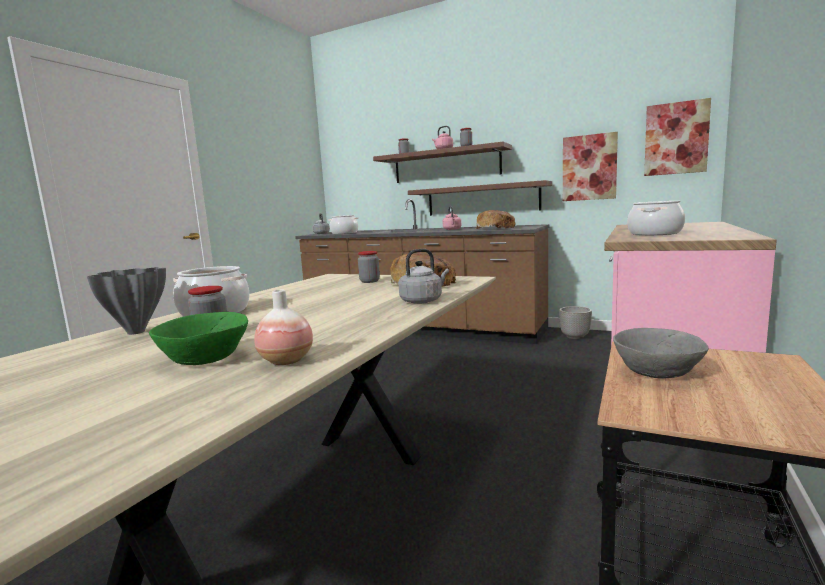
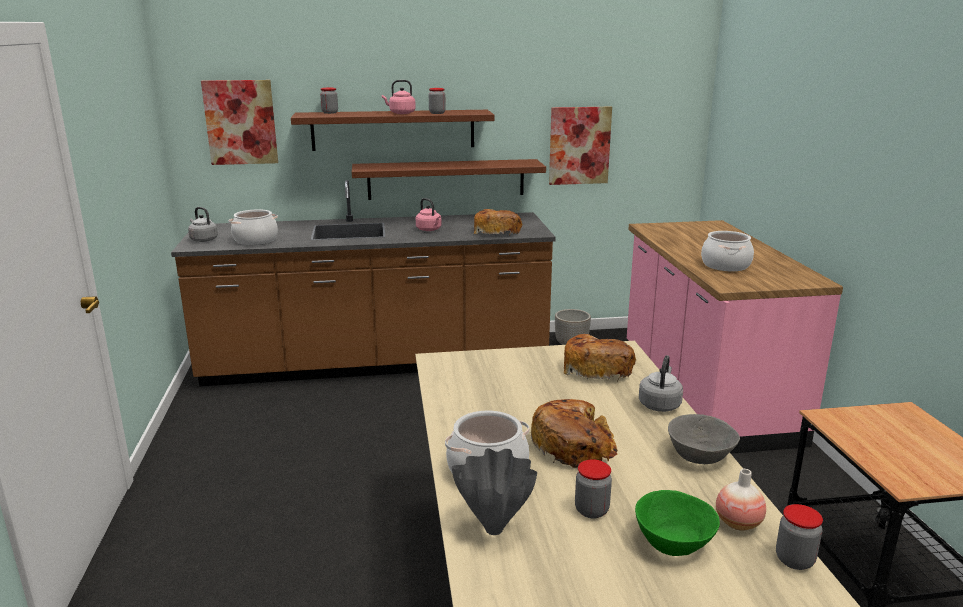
camera: 35 degrees left, 10 degrees up
jar [358,251,380,283] -> jar moved to [776,504,823,570]
grey bowl [613,328,709,378] -> grey bowl moved to [668,414,740,464]
picture [644,98,711,176] -> picture moved to [201,80,278,165]
none -> bread [531,399,618,468]

